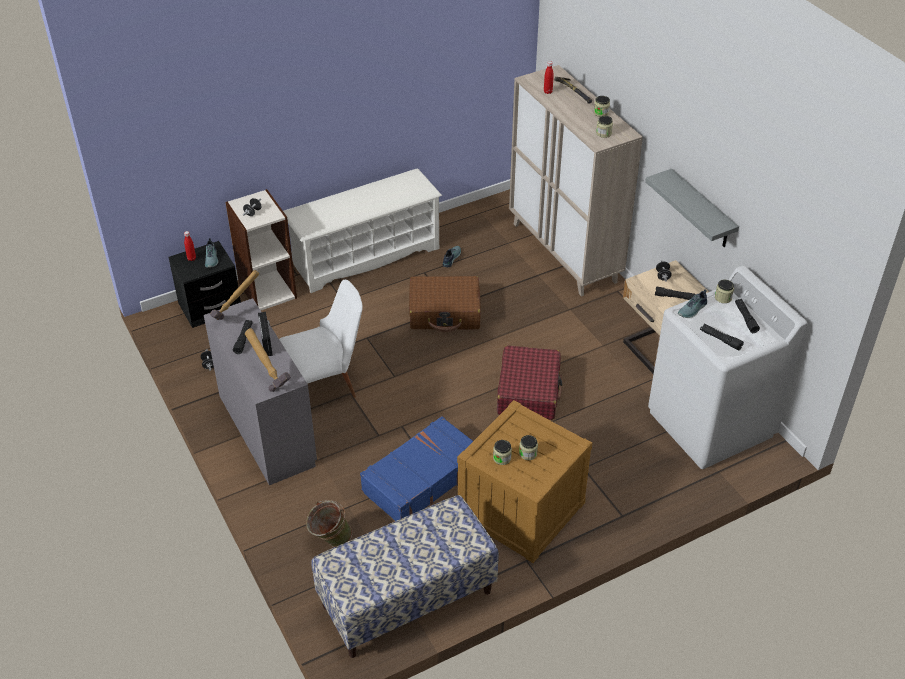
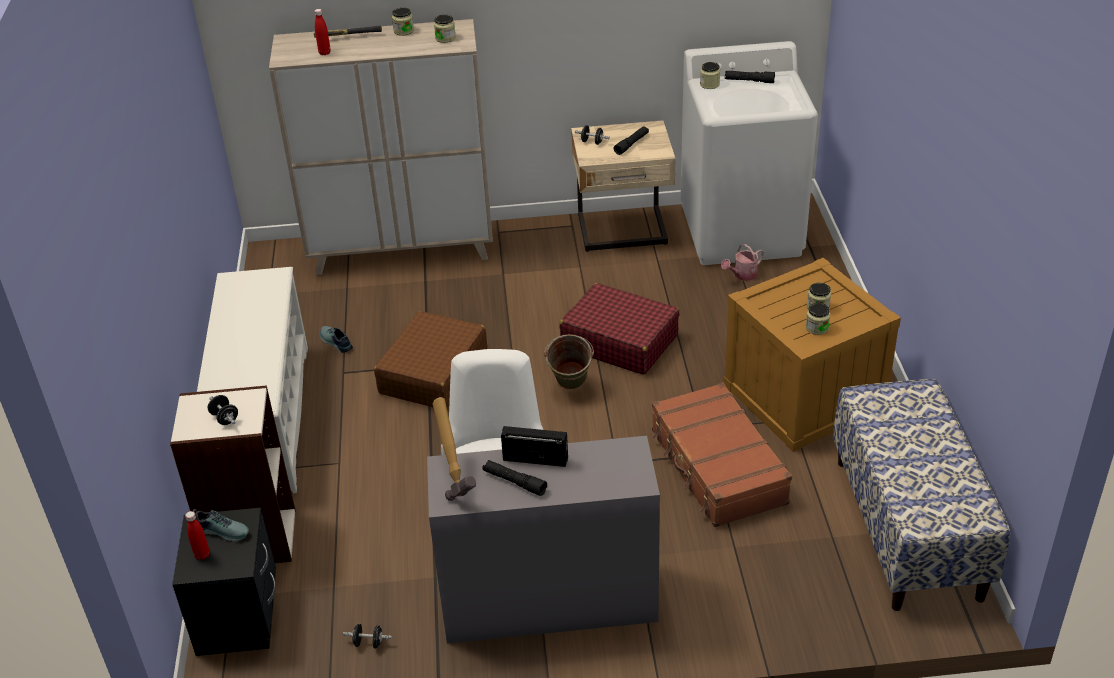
camera: 65 degrees left, 5 degrees down
hammer [245,328,291,392] -> none
green bucket [306,500,352,547] -> green bucket moved to [544,334,594,390]
blue suitcase [360,416,473,521] -> brown suitcase [652,382,792,527]
grey shelf [645,169,739,247] -> none
shoe [678,289,707,318] -> none
black flashlight [700,324,744,350] -> none
none -> watering can [721,244,764,281]

